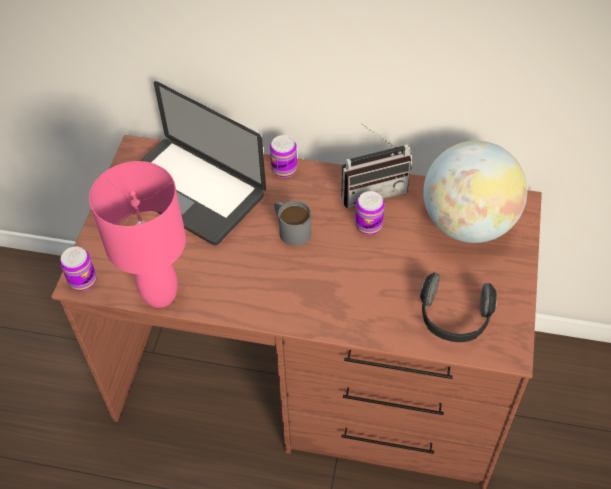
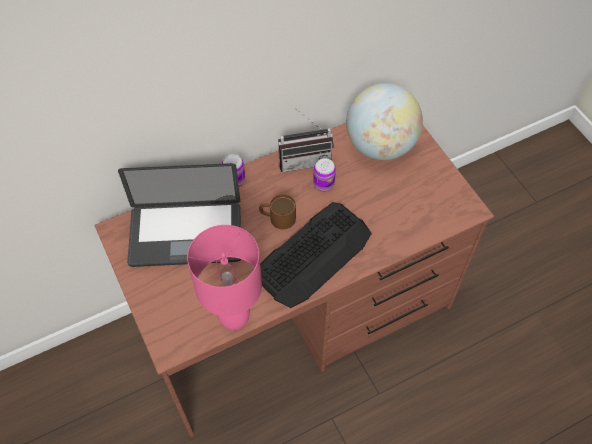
camera: 40 degrees left, 5 degrees up
can [60,247,96,291] -> none
grey mug [274,201,311,246] -> brown mug [259,194,296,229]
radio [341,124,412,208] -> radio turned 45 degrees clockwise [278,109,334,172]
headphones [420,272,497,342] -> none
none -> keyboard [260,202,372,308]

